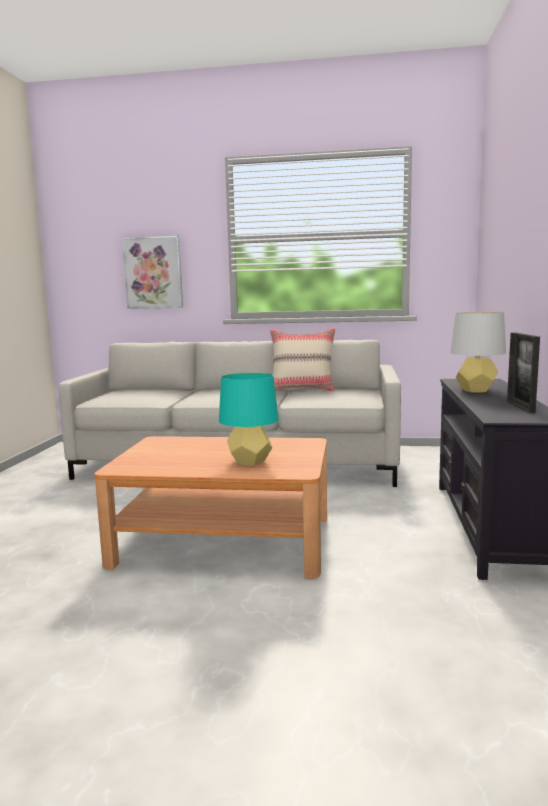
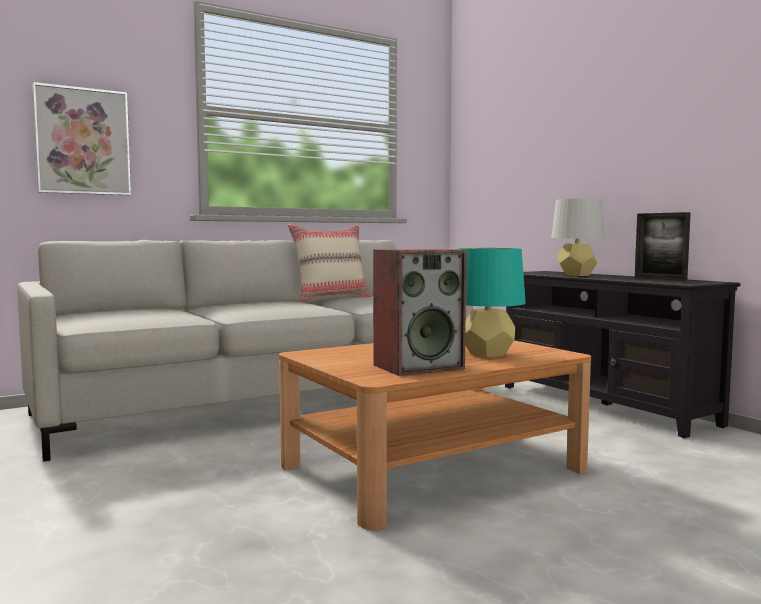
camera: 40 degrees left, 5 degrees down
none -> speaker [373,249,467,376]

